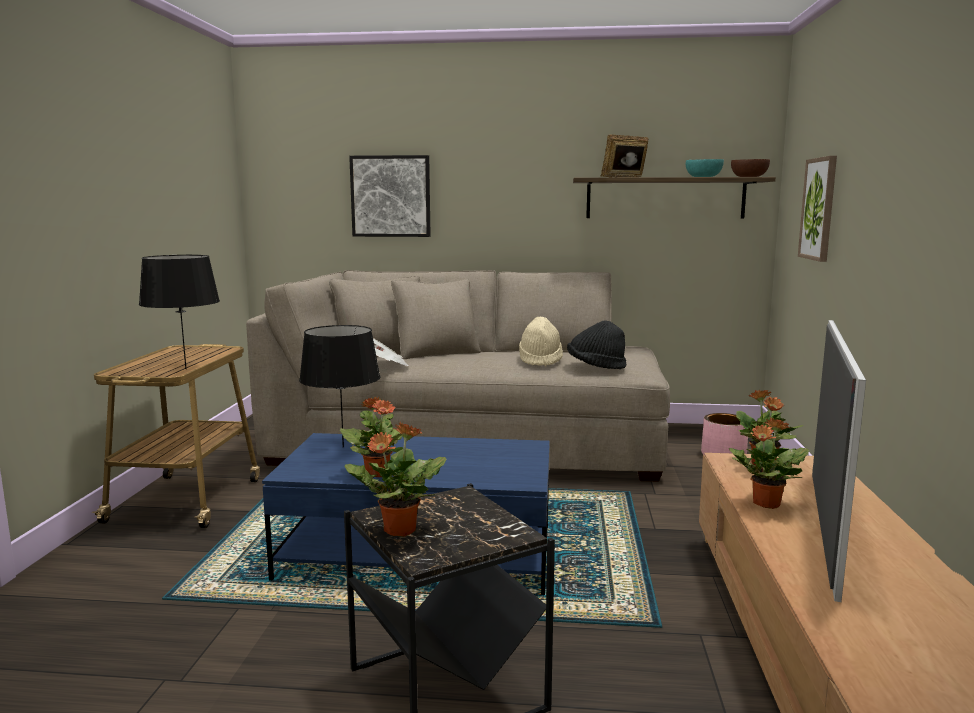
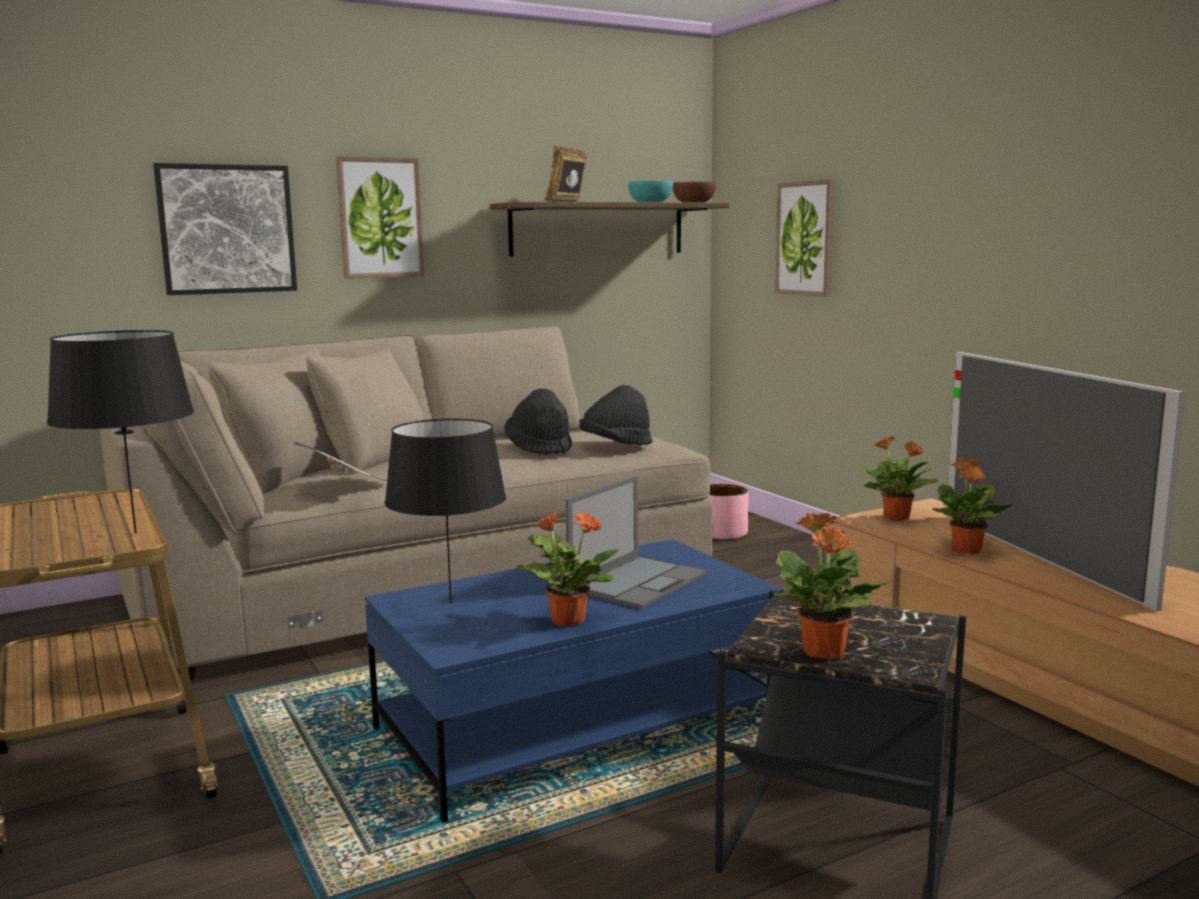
camera: 35 degrees left, 0 degrees up
beige hat [519,317,563,366] -> black hat [504,389,572,455]
none -> picture [336,156,424,279]
none -> laptop [566,476,707,609]

